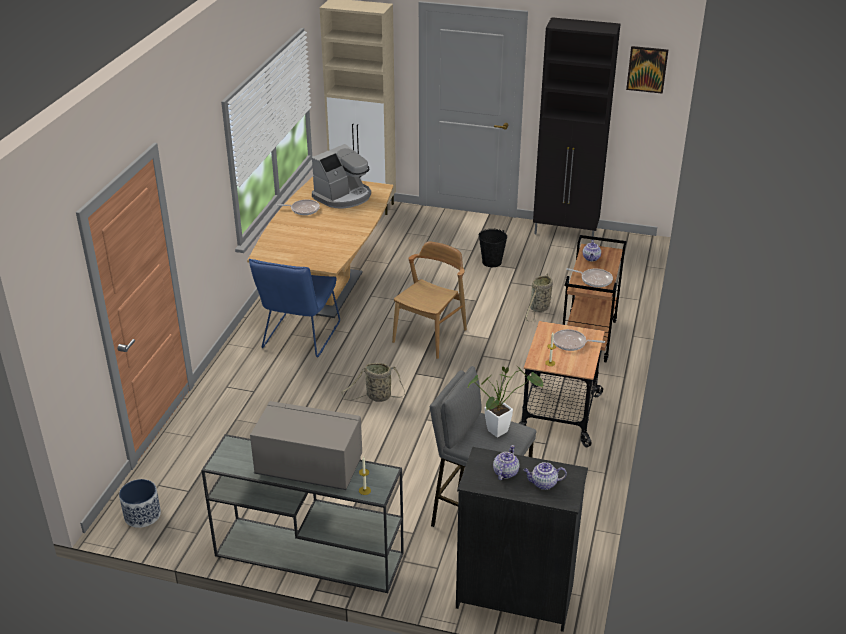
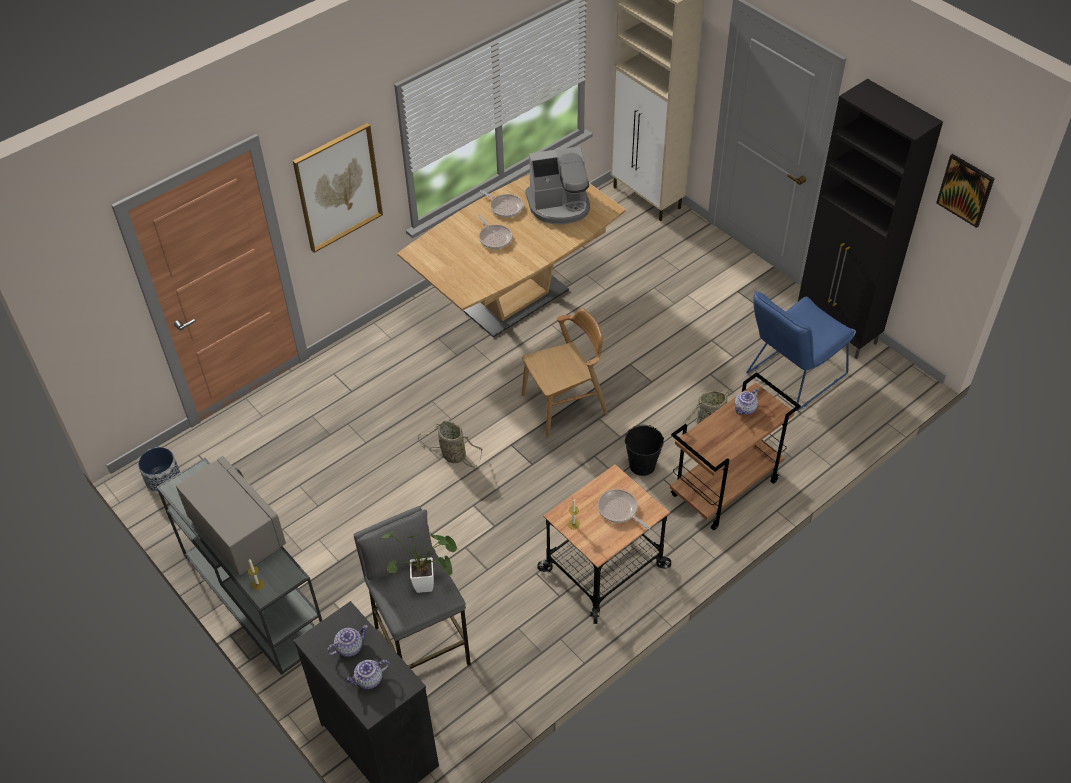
camera: 35 degrees right, 15 degrees up
blue chair [249,259,340,357] -> blue chair moved to [747,290,856,411]
black bucket [479,228,507,267] -> black bucket moved to [625,425,664,476]
teapot [523,462,567,490] -> teapot turned 60 degrees counterclockwise [345,660,390,689]
frying pan [566,268,613,287] -> frying pan moved to [478,215,512,249]
none -> picture [293,123,383,253]

